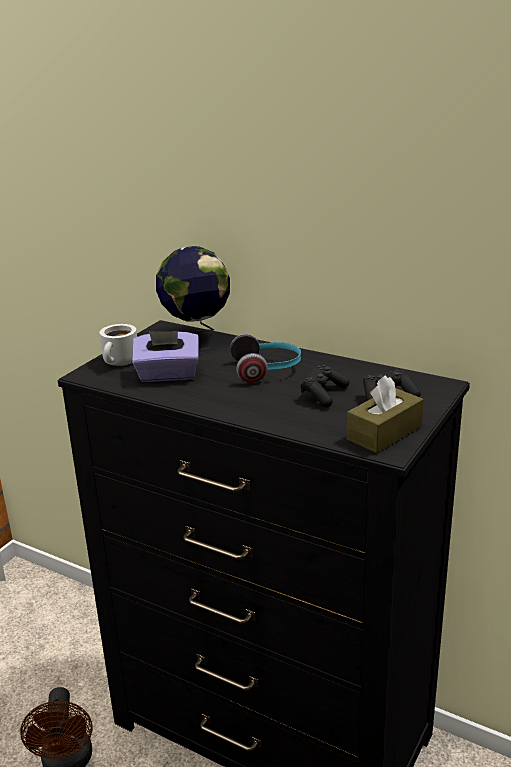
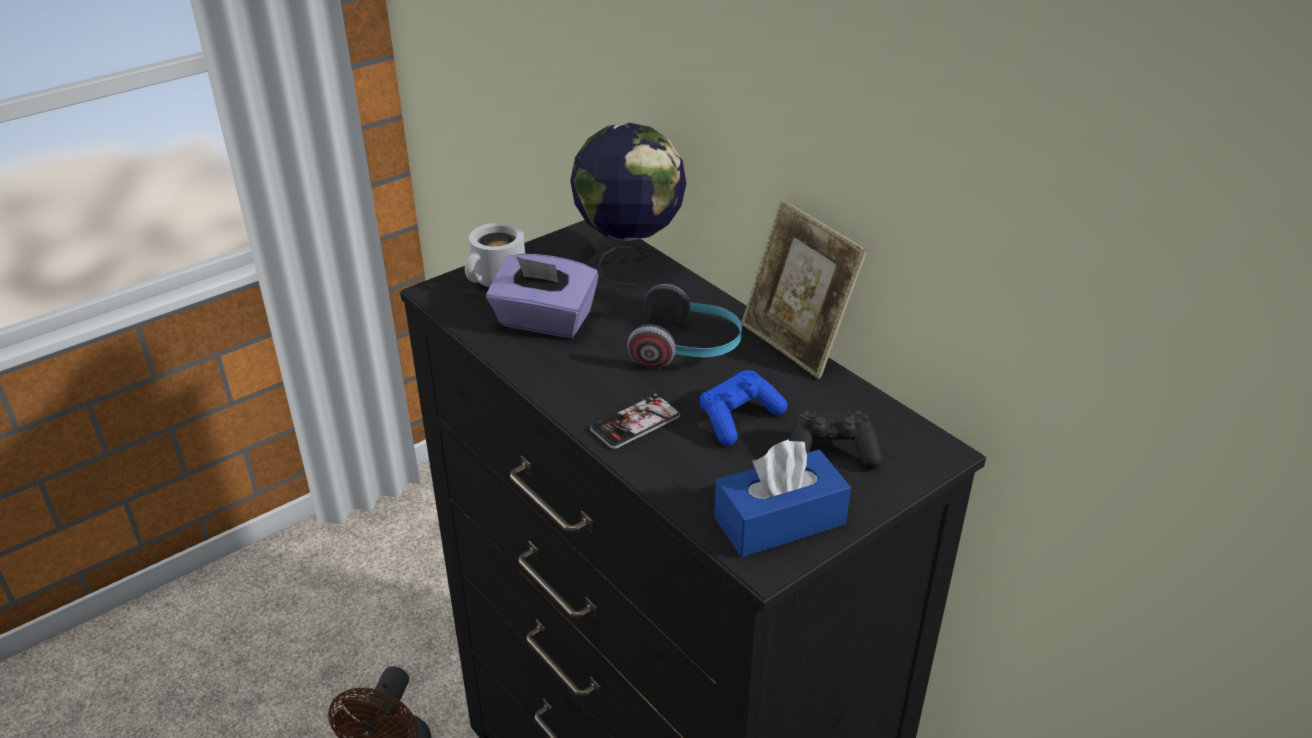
camera: 20 degrees right, 10 degrees up
black game controller [300,365,349,408] -> blue game controller [699,370,788,446]
brown tissue box [347,375,423,453] -> blue tissue box [714,440,851,557]
none -> phone [590,393,680,449]
none -> picture frame [741,200,868,379]

